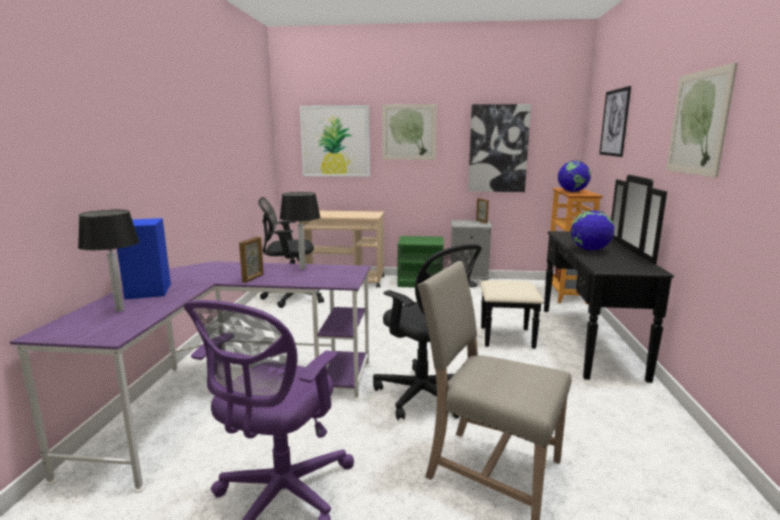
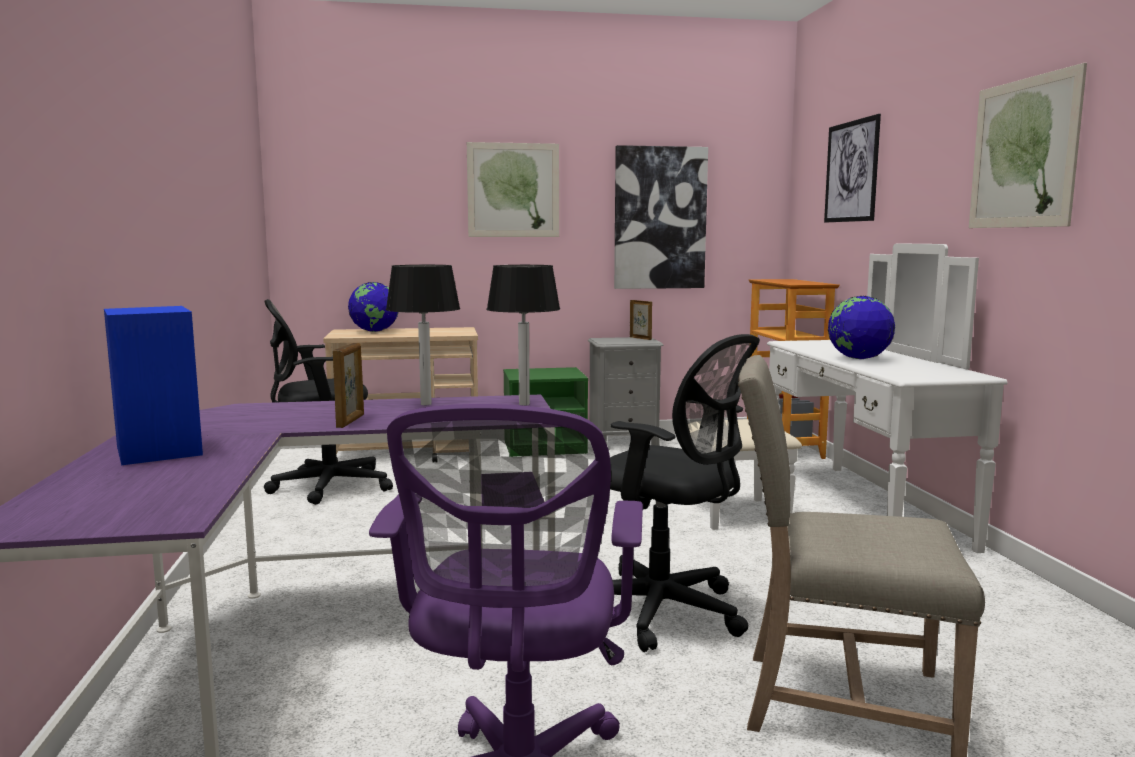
camera: 15 degrees left, 5 degrees down
table lamp [78,210,140,312] -> table lamp moved to [487,265,560,406]
picture [300,105,370,177] -> none
black dresser [480,175,674,383] -> white dresser [689,243,1008,553]
globe [558,160,591,192] -> globe moved to [348,282,398,332]

